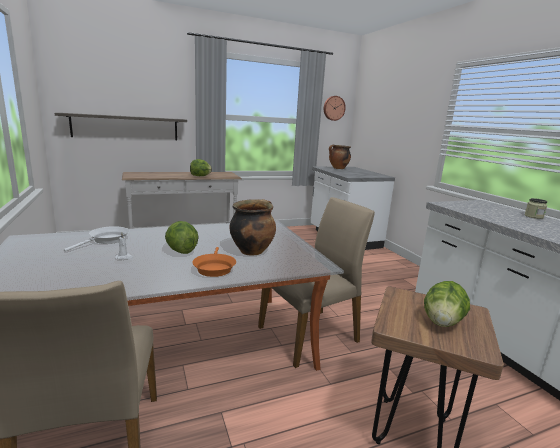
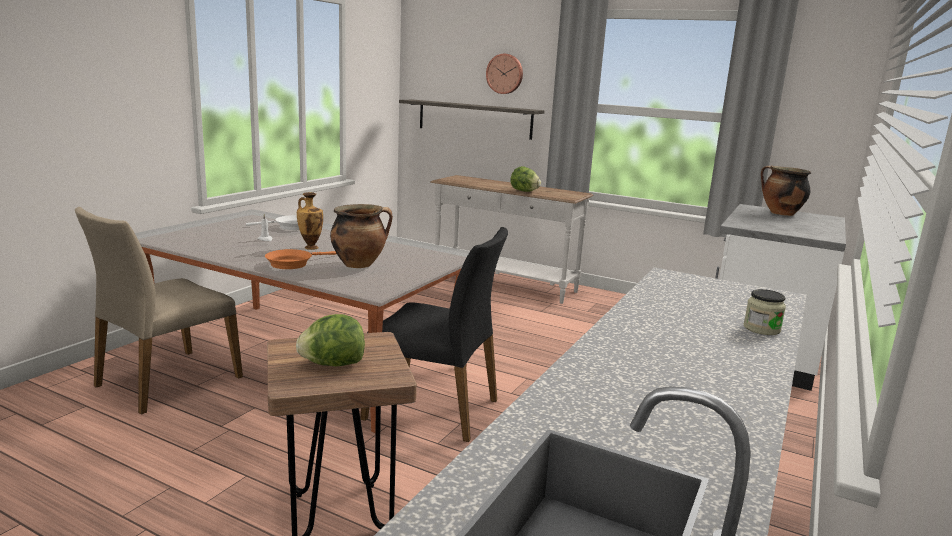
camera: 50 degrees right, 0 degrees up
lettuce [165,221,199,254] -> vase [297,192,323,250]
beige chair [258,197,375,368] -> black chair [360,227,508,442]
wall clock [324,96,346,121] -> wall clock moved to [486,54,523,94]

